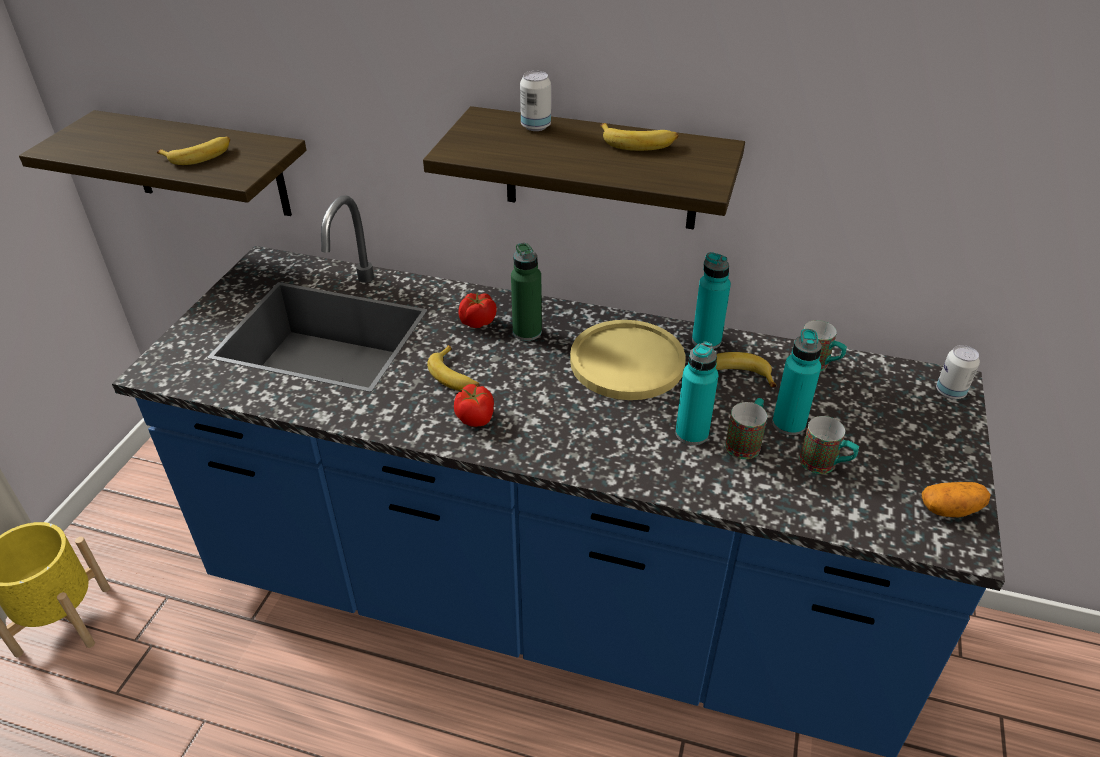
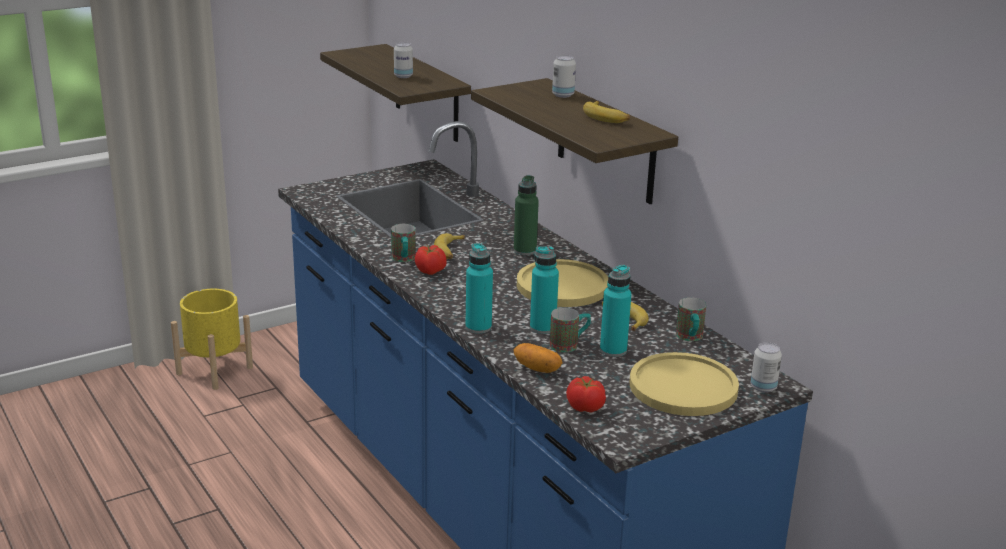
camera: 40 degrees right, 15 degrees down
banana [157,137,230,165] -> can [394,42,413,78]
tomato [458,293,497,328] -> tomato moved to [566,376,606,413]
turquoise bottle [692,252,731,349] -> turquoise bottle moved to [465,243,493,334]
mug [799,416,859,474] -> mug moved to [391,224,416,262]
potato [922,482,991,518] -> potato moved to [514,343,563,373]
none -> yellow plate [630,352,739,416]

